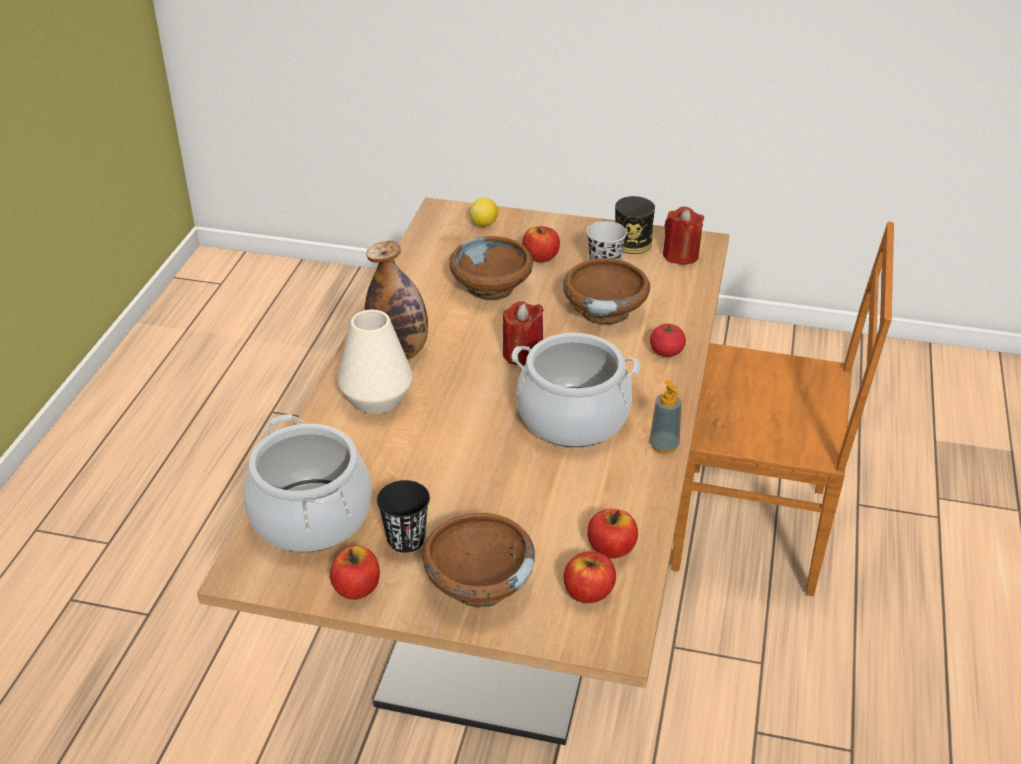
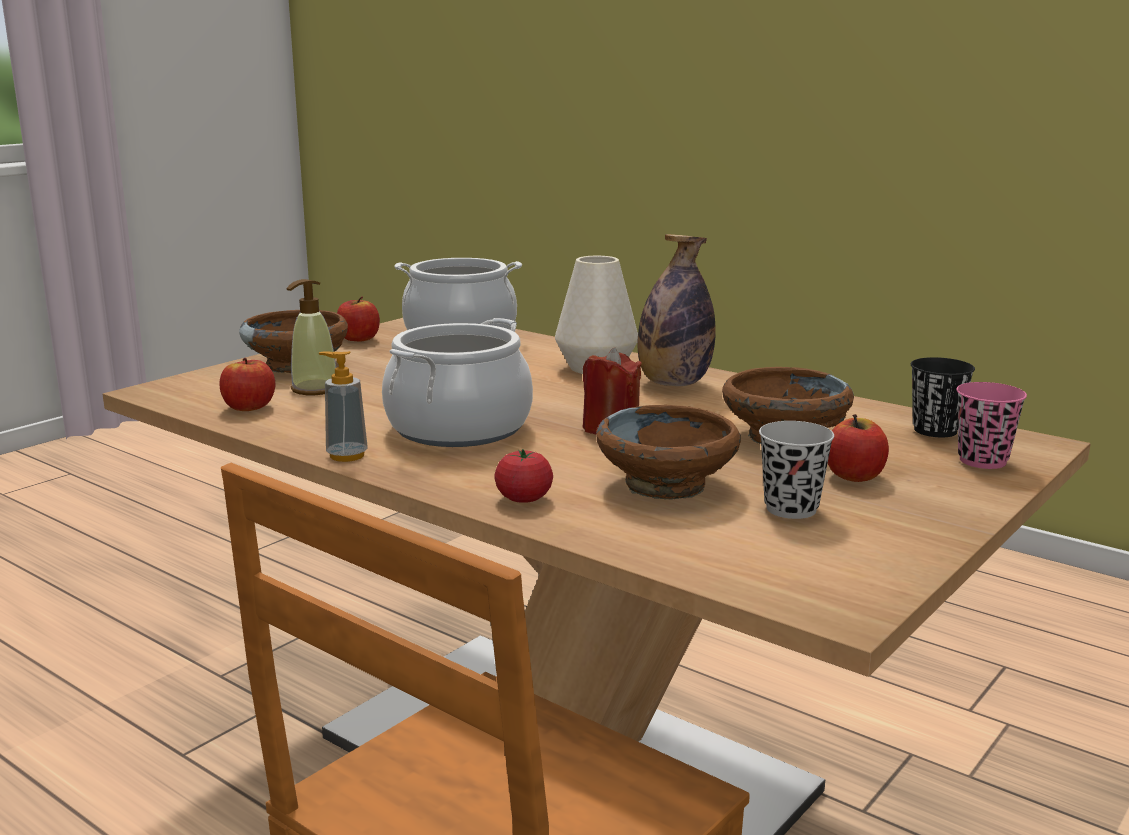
camera: 115 degrees right, 20 degrees down
black cup [377,480,430,553] -> black cup moved to [911,357,975,437]
lemon [470,198,498,227] -> pink cup [956,382,1027,469]
apple [564,551,616,603] -> none
can [615,196,655,254] -> none
red candle [663,206,704,265] -> none
none -> soap dispenser [286,279,336,395]

